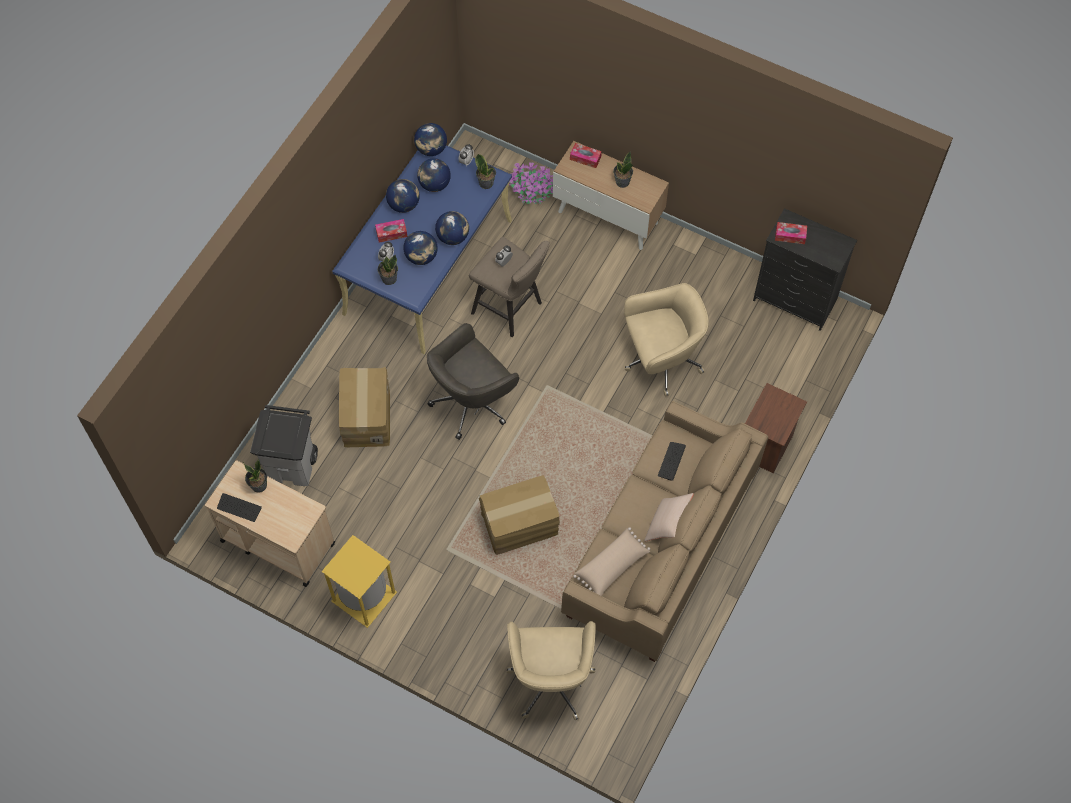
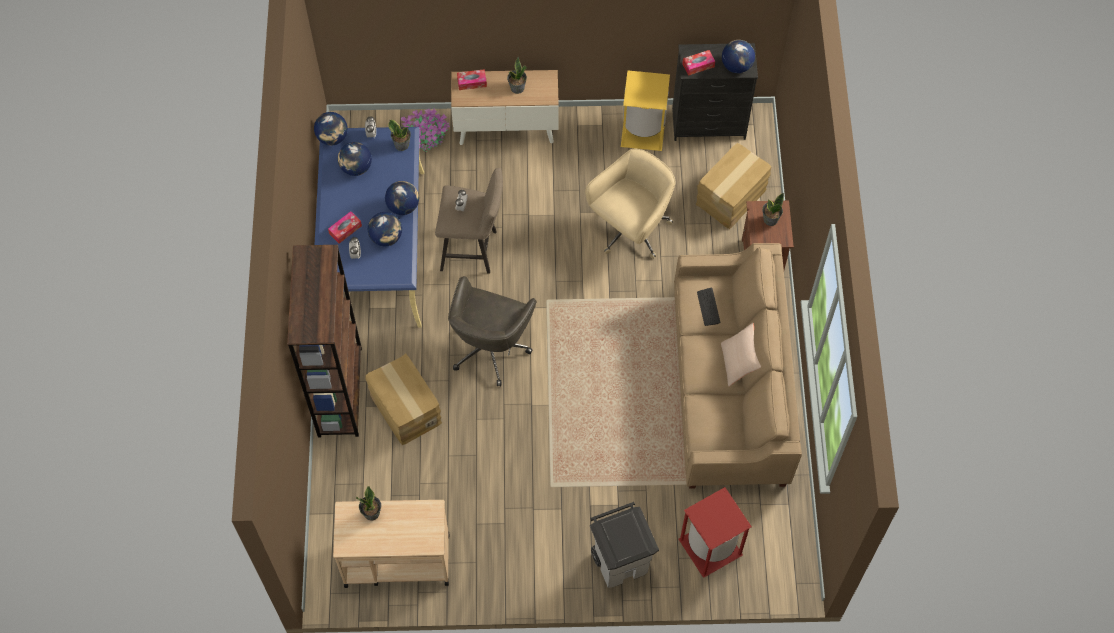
camera: 30 degrees left, 0 degrees up
keyboard [217,493,262,522] -> none
grey trash can [250,405,318,486] -> grey trash can moved to [590,502,659,588]
yellow trash can [321,535,397,628] -> yellow trash can moved to [621,70,670,151]
potted plant [377,255,398,285] -> potted plant moved to [762,192,784,226]
globe [386,179,420,213] -> globe moved to [722,40,755,73]
cardboard box [479,476,560,555] -> cardboard box moved to [696,143,772,229]
beige office chair [507,621,596,720] -> red trash can [678,487,752,578]
beige pillow [573,527,650,596] -> none
none -> brown bookcase [287,245,362,438]

